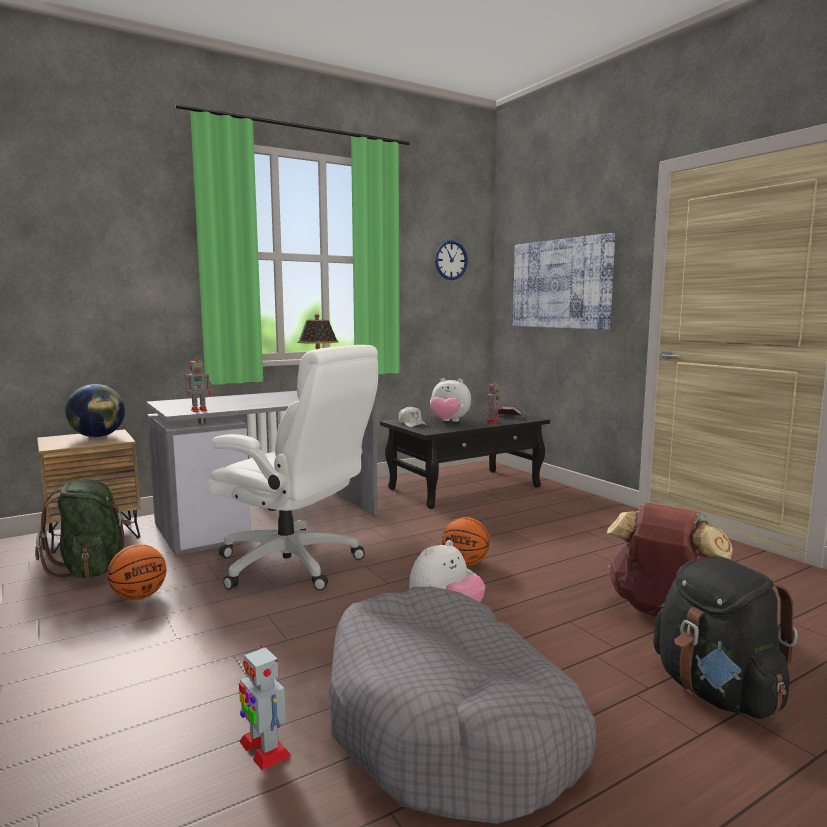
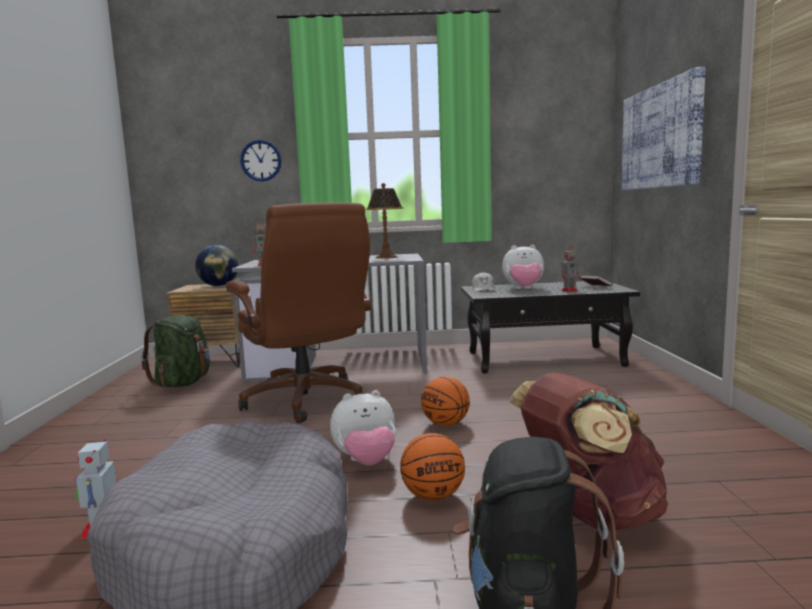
camera: 30 degrees right, 0 degrees up
basketball [107,544,166,600] -> basketball moved to [400,433,465,501]
white office chair [207,345,378,590] -> brown office chair [225,202,371,423]
plush toy [430,378,471,422] -> plush toy turned 45 degrees counterclockwise [502,245,544,289]
wall clock [435,240,468,280] -> wall clock moved to [240,140,281,182]

